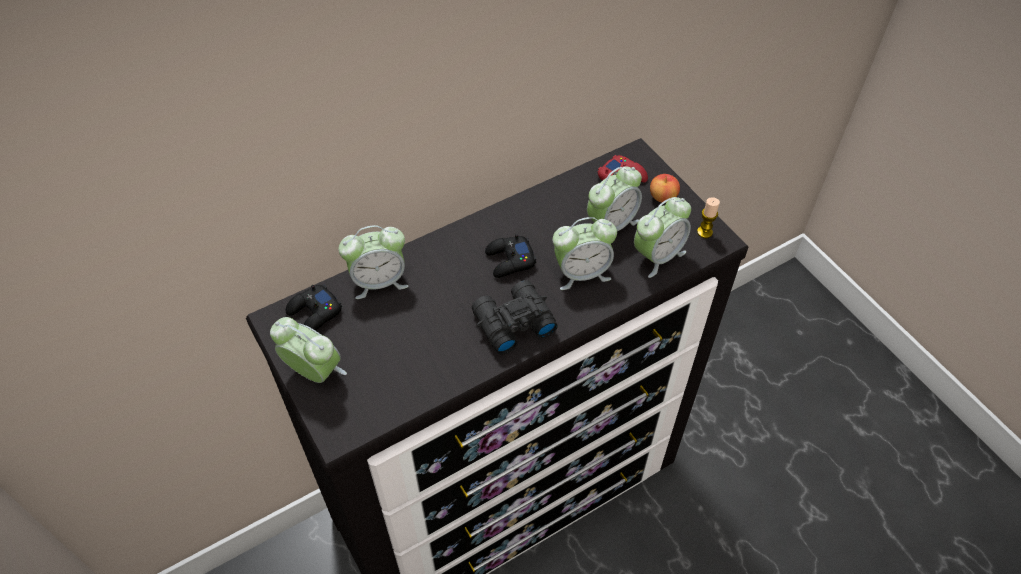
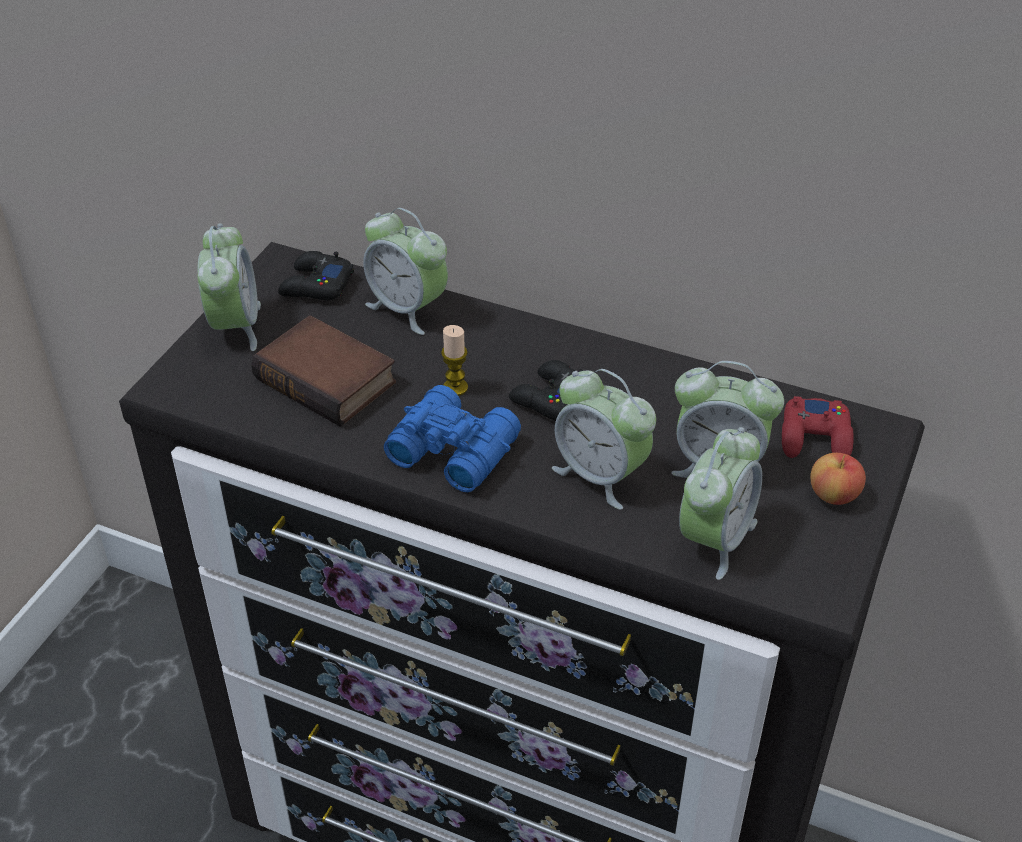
camera: 55 degrees right, 10 degrees down
black binoculars [472,280,558,355] -> blue binoculars [384,385,521,492]
alarm clock [634,197,691,278] -> alarm clock turned 75 degrees counterclockwise [679,427,762,580]
candle [697,197,720,238] -> candle moved to [441,325,468,396]
none -> book [251,315,396,427]

